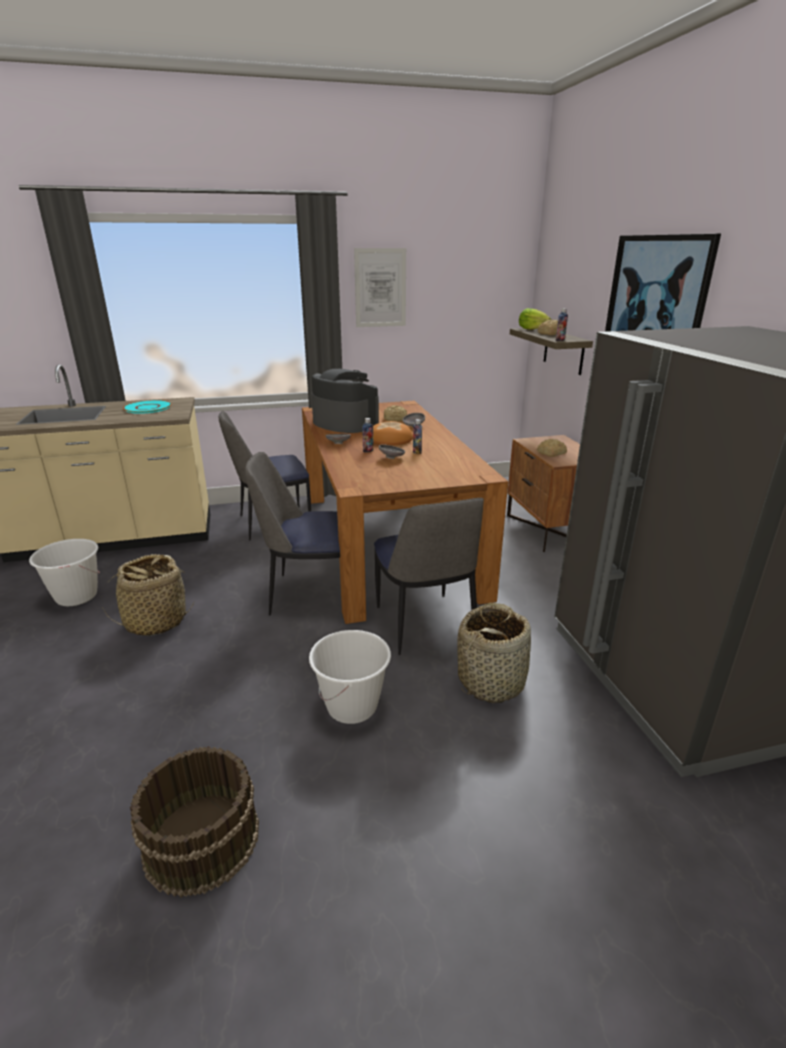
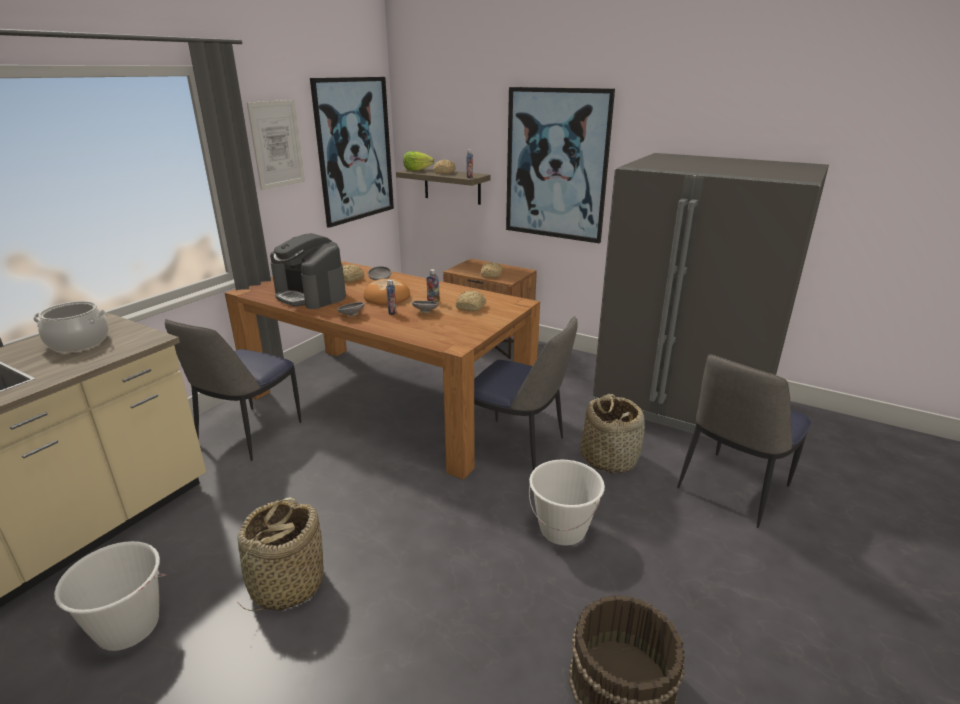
camera: 45 degrees left, 0 degrees up
turquoise plate [123,400,172,414] -> cooking pot [33,301,109,352]
chair [245,452,340,615] -> chair moved to [677,354,811,528]
coffee machine [312,369,379,433] -> coffee machine turned 135 degrees counterclockwise [270,233,346,309]
none -> picture [310,77,394,228]
none -> bread [456,291,486,312]

